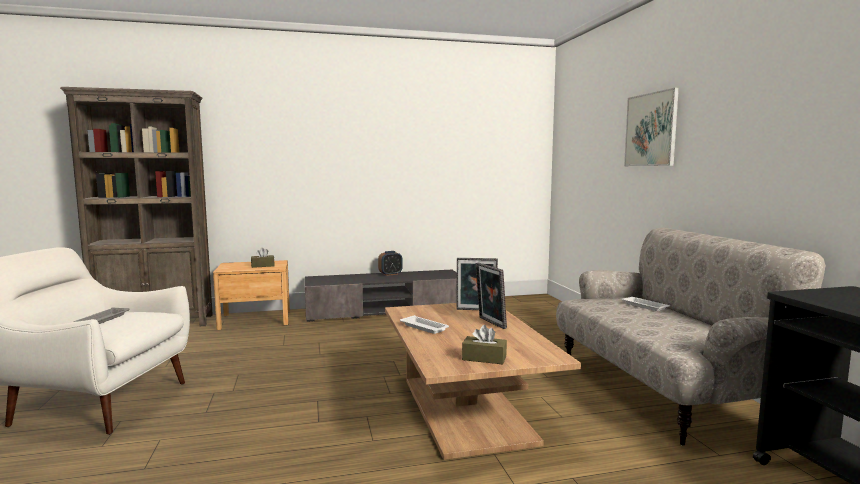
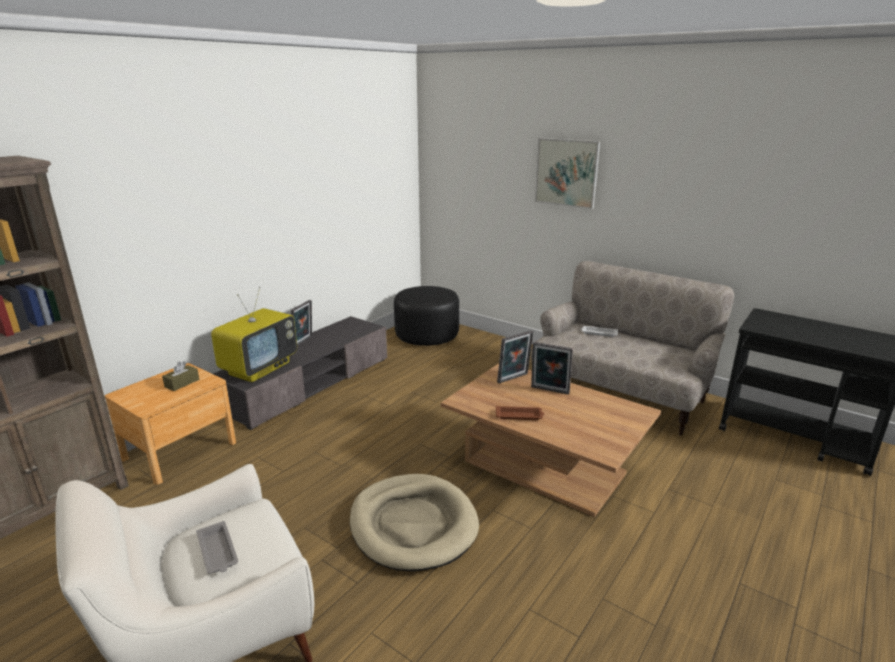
camera: 40 degrees left, 15 degrees up
alarm clock [378,251,403,276] -> picture frame [291,300,312,346]
white tray [400,315,449,334] -> brown tray [496,406,544,420]
brown tissue box [462,325,507,364] -> none
none -> television [211,287,297,382]
none -> beige dog bed [350,474,479,572]
none -> black ottoman [394,286,459,346]

